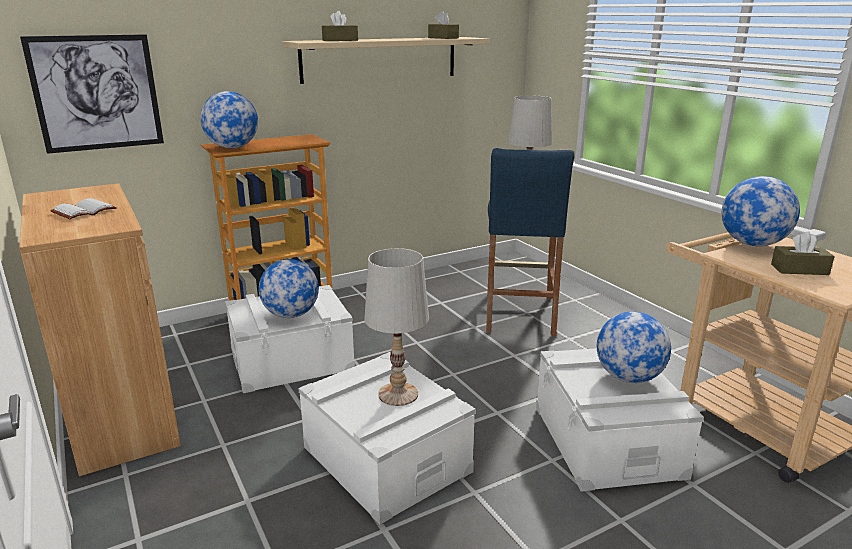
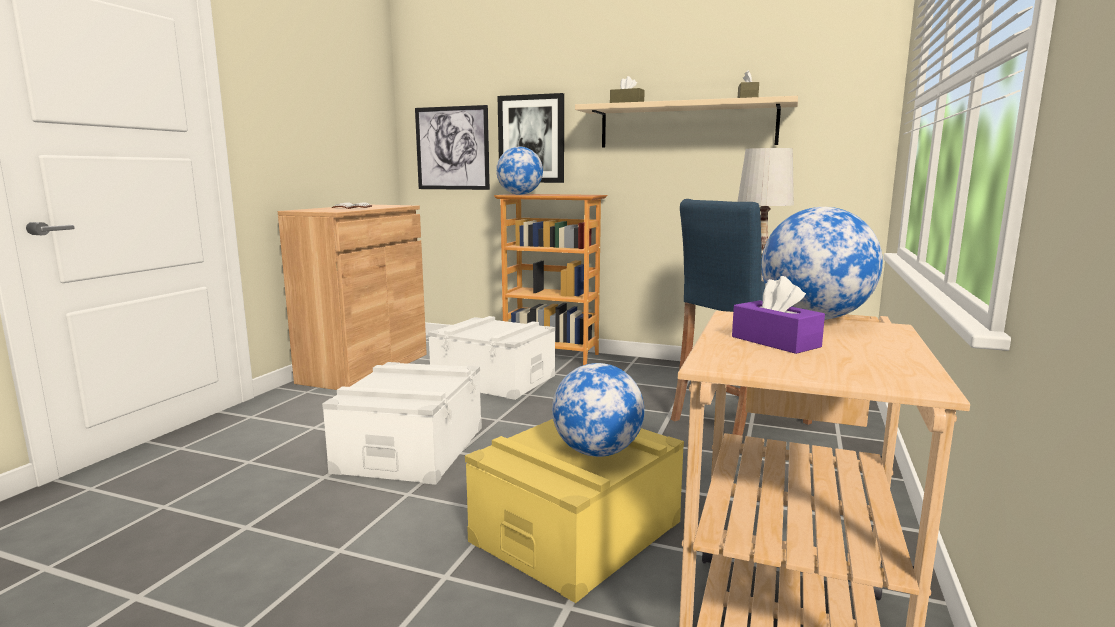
camera: 50 degrees right, 10 degrees down
globe [259,259,319,318] -> none
white table lamp [364,248,429,406] -> none
white storage box [536,348,704,492] -> yellow storage box [465,419,684,603]
brown tissue box [771,232,835,275] -> purple tissue box [732,276,825,354]
none -> picture [498,93,564,183]

